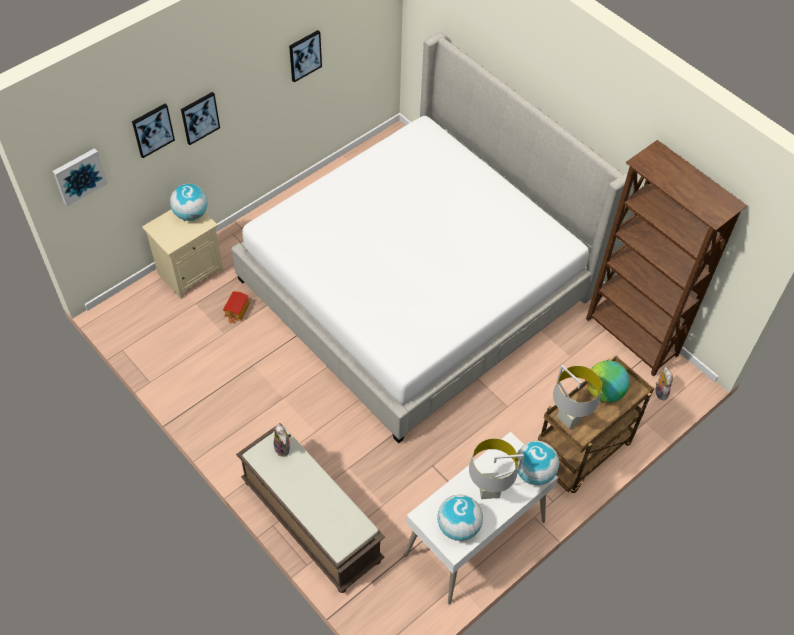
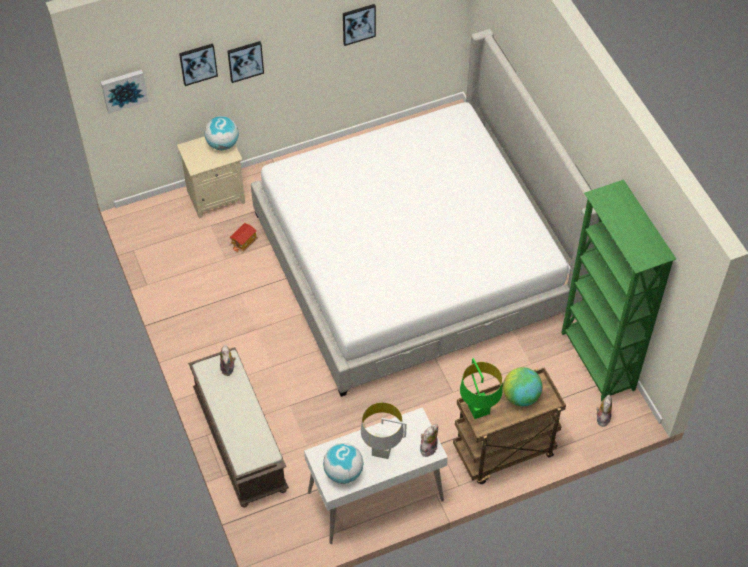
camera: 20 degrees right, 0 degrees up
globe [515,441,559,485] -> plush toy [420,424,438,457]
grey table lamp [553,365,602,429] -> green table lamp [460,358,502,419]
brown bookcase [586,140,747,377] -> green bookcase [561,180,676,401]

